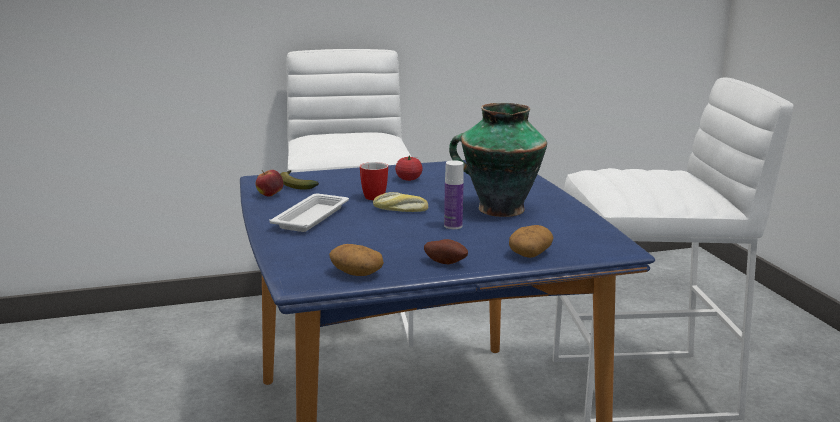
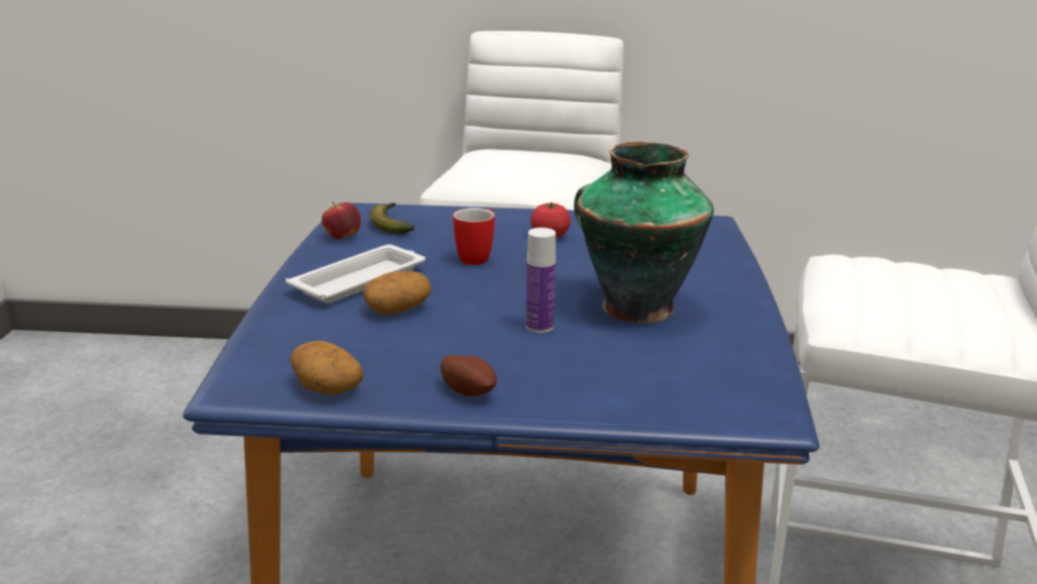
camera: 20 degrees right, 5 degrees up
bread [373,192,428,212] -> none
potato [509,225,553,258] -> potato moved to [363,271,431,315]

